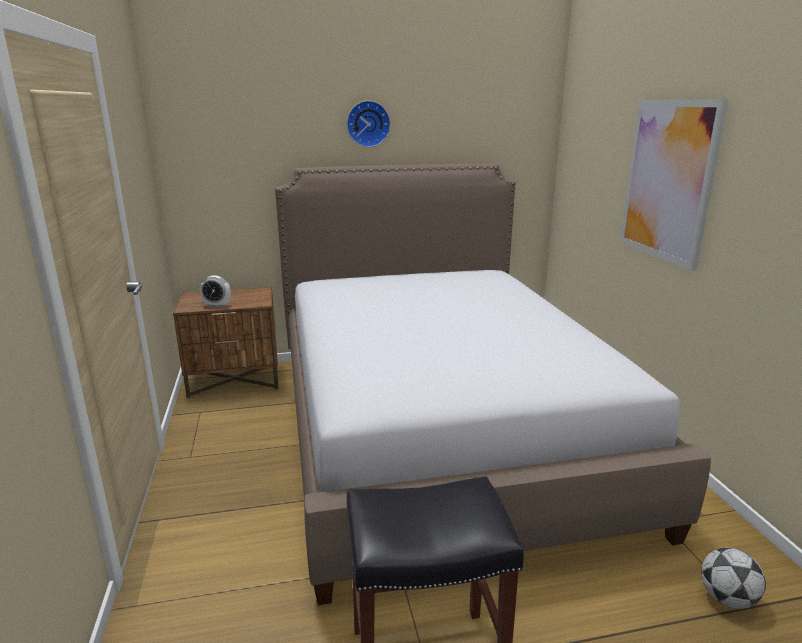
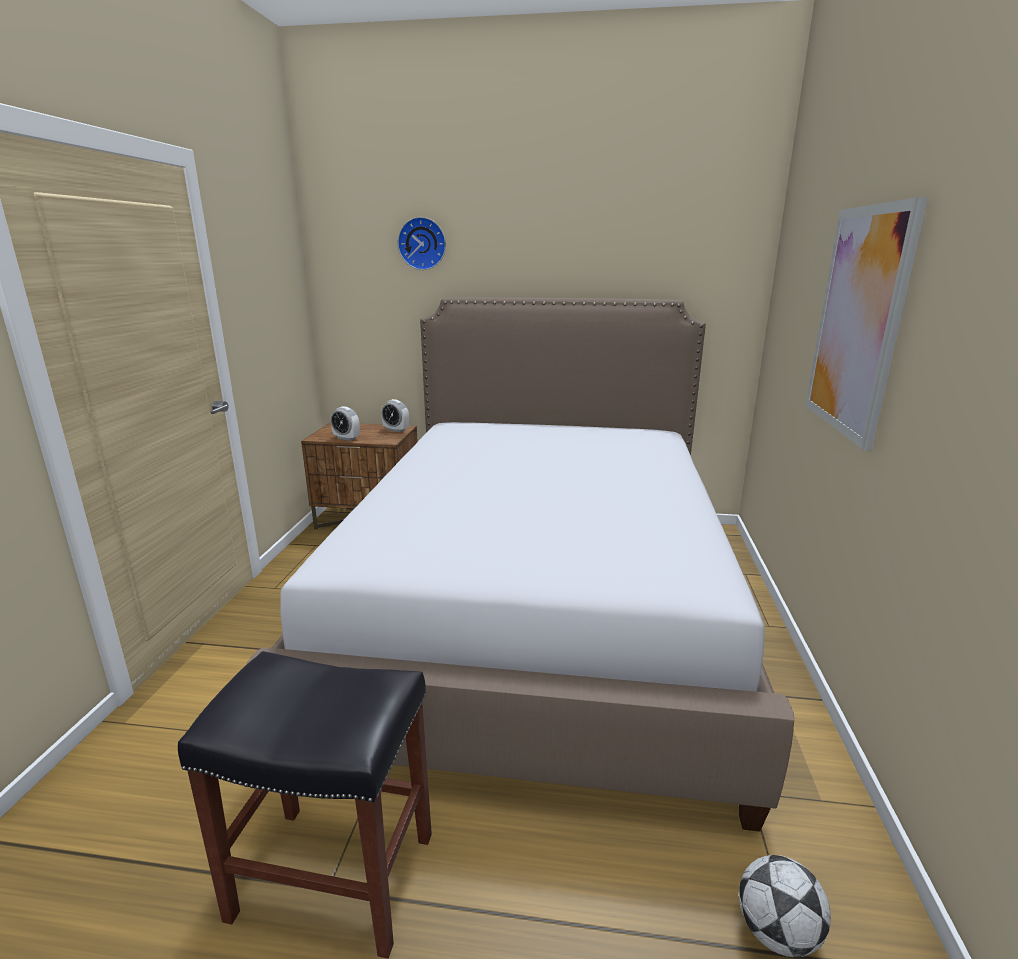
camera: 20 degrees right, 0 degrees up
wall clock [347,100,391,147] -> wall clock moved to [398,217,446,270]
none -> alarm clock [381,399,409,432]

